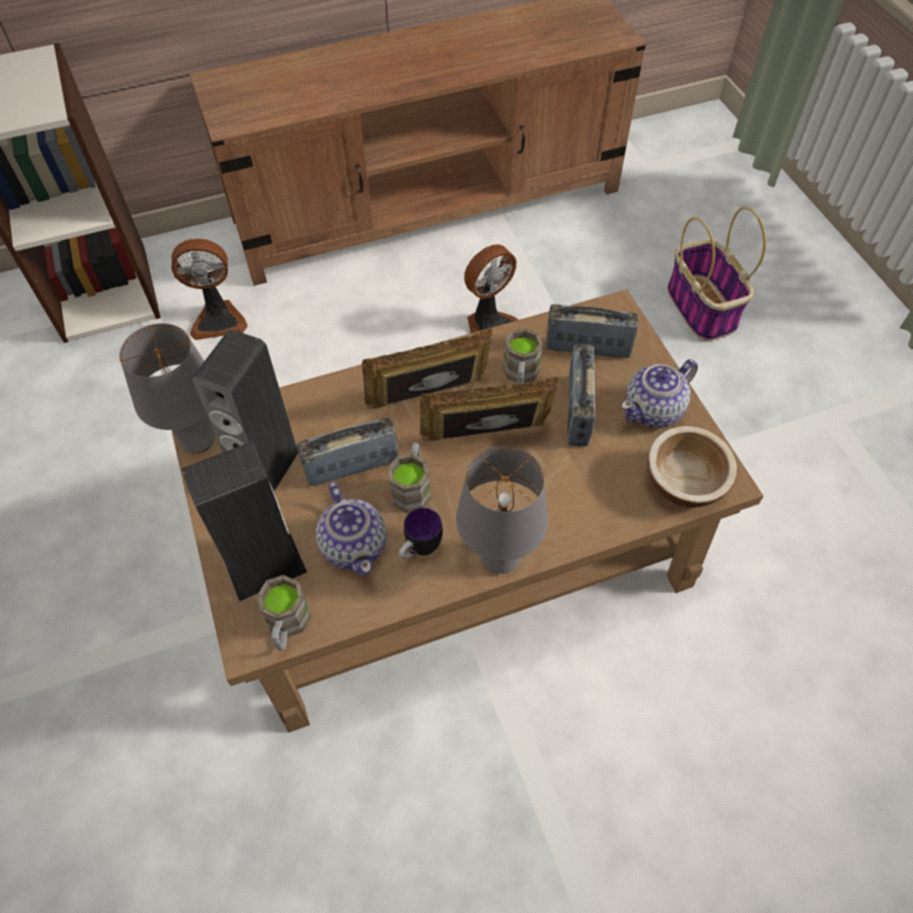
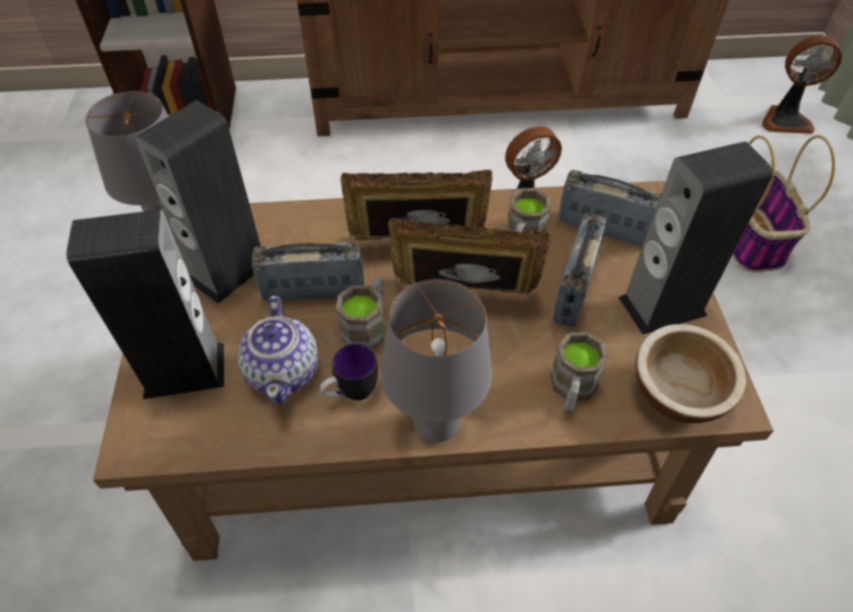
camera: 15 degrees right, 5 degrees down
fan [171,239,247,340] -> fan moved to [762,35,842,134]
brown mug [257,575,311,651] -> brown mug moved to [550,331,609,411]
teapot [622,359,698,428] -> speaker [619,142,773,335]

